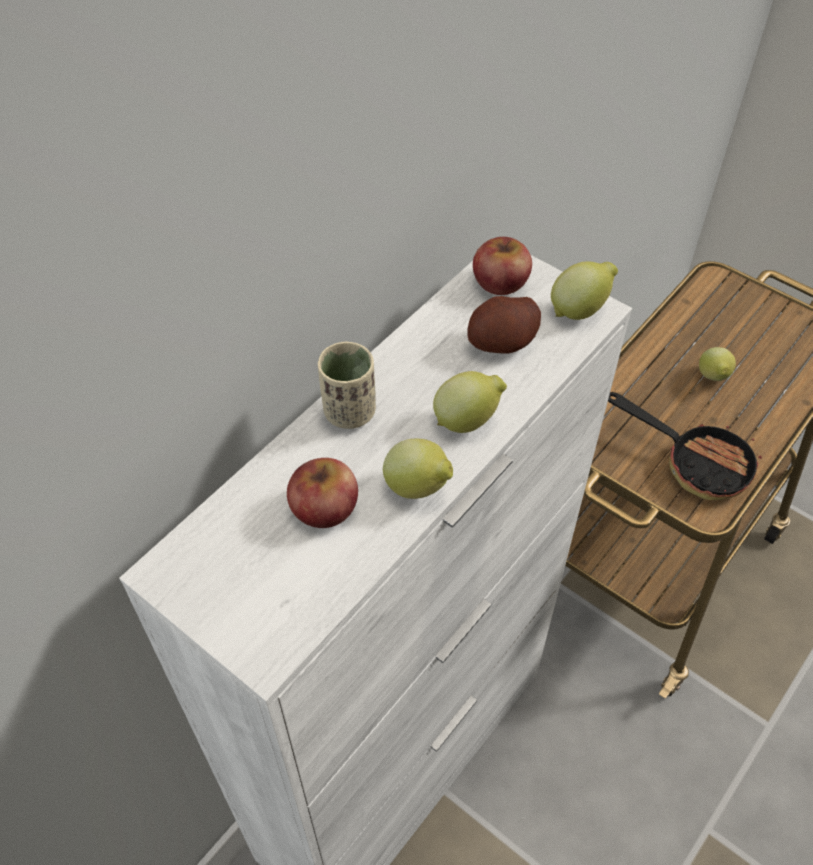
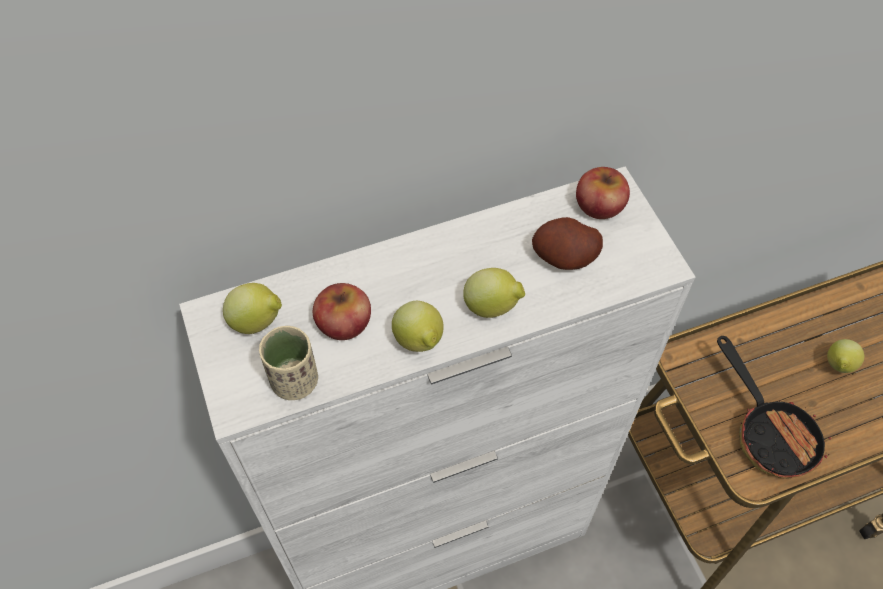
camera: 30 degrees right, 5 degrees up
beige cup [318,342,376,429] -> beige cup moved to [259,326,318,400]
lemon [551,261,618,320] -> lemon moved to [223,283,282,334]

